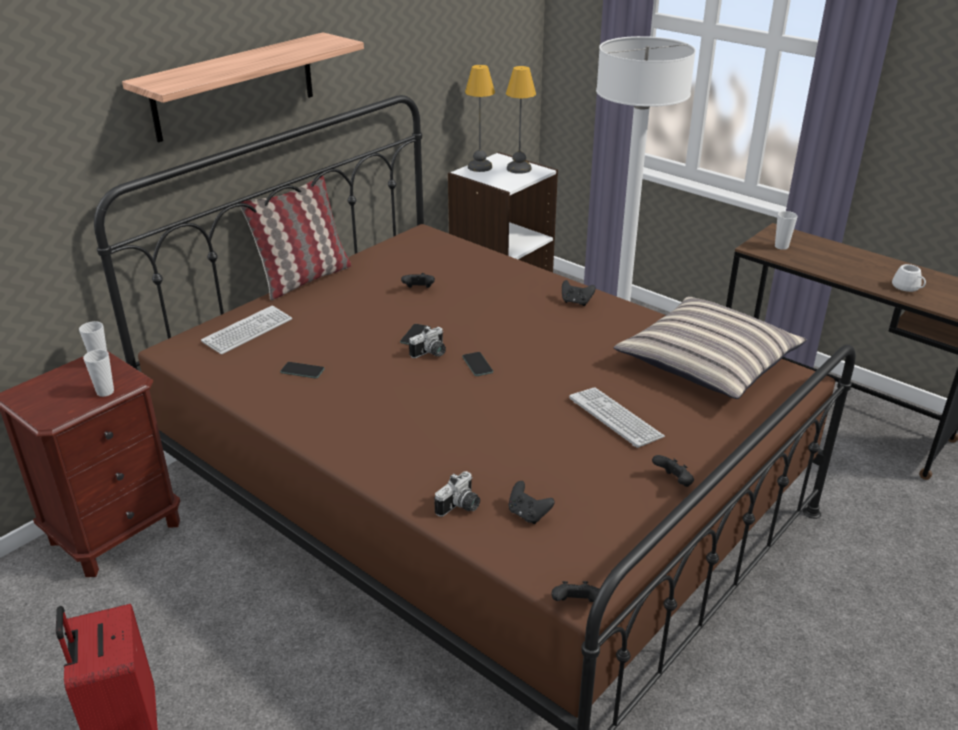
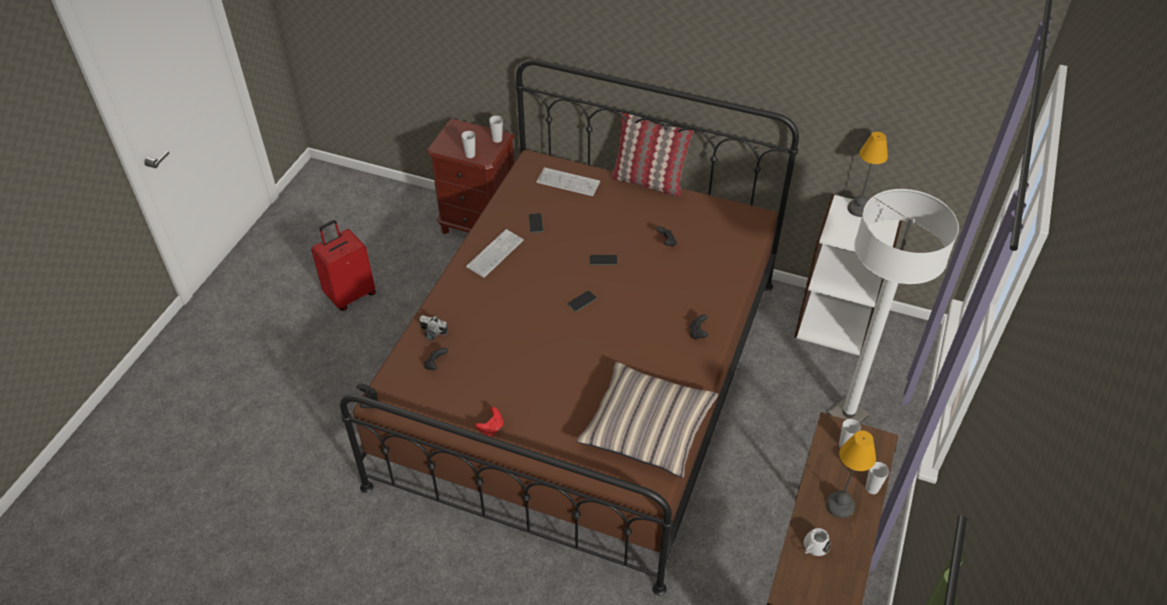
camera: 70 degrees right, 15 degrees up
shelf [122,32,364,142] -> none
camera [409,326,446,358] -> none
table lamp [506,66,536,174] -> table lamp moved to [826,431,876,518]
keyboard [569,387,665,448] -> keyboard moved to [466,229,524,278]
black game controller [652,455,694,487] -> red game controller [475,407,503,436]
none -> cup [866,462,889,494]

